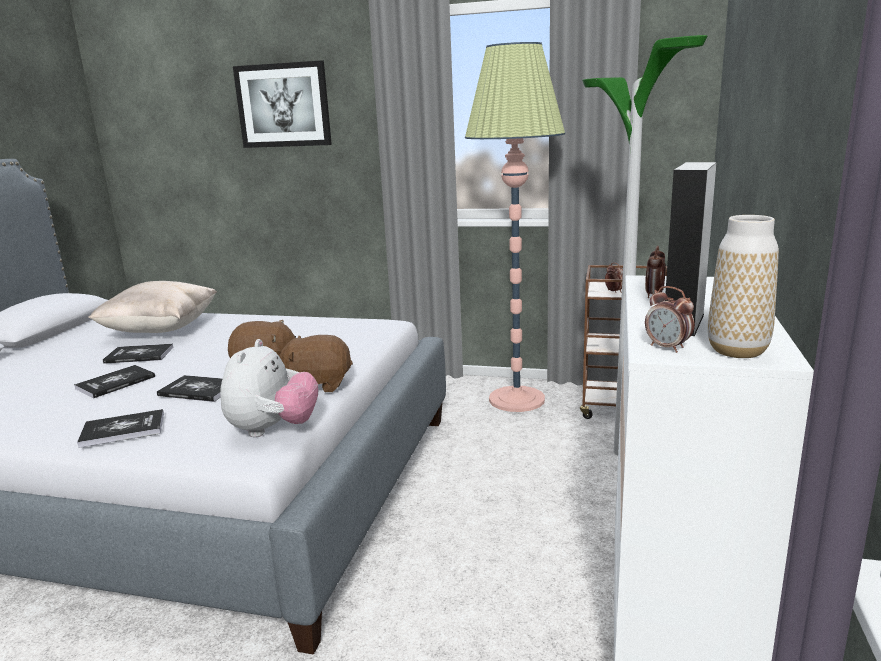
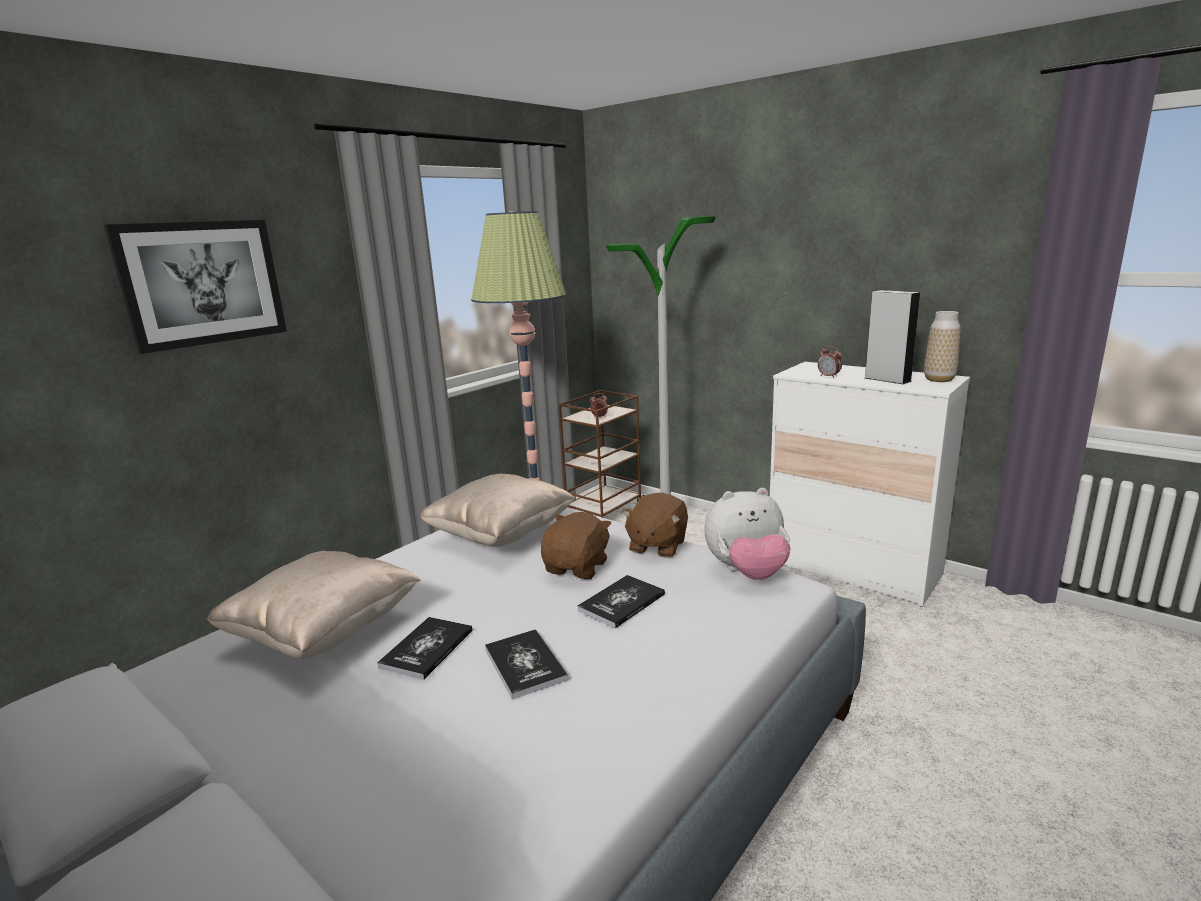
camera: 65 degrees left, 0 degrees up
book [77,409,164,448] -> none
plush toy [220,339,318,437] -> plush toy turned 135 degrees clockwise [704,488,791,580]
alarm clock [645,286,694,353] -> none
none -> beige pillow [420,474,576,547]

